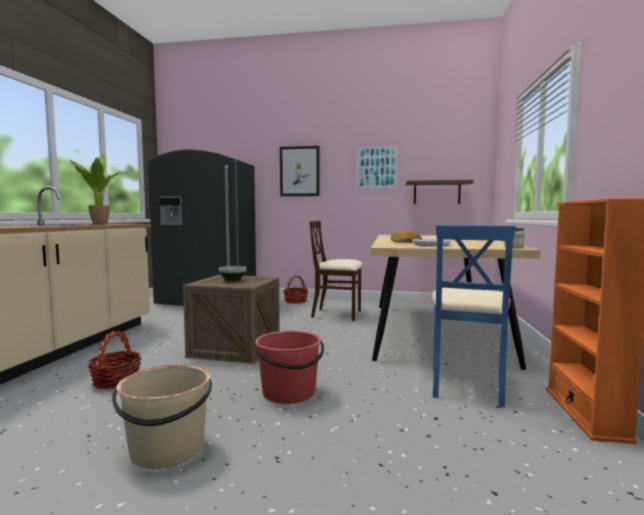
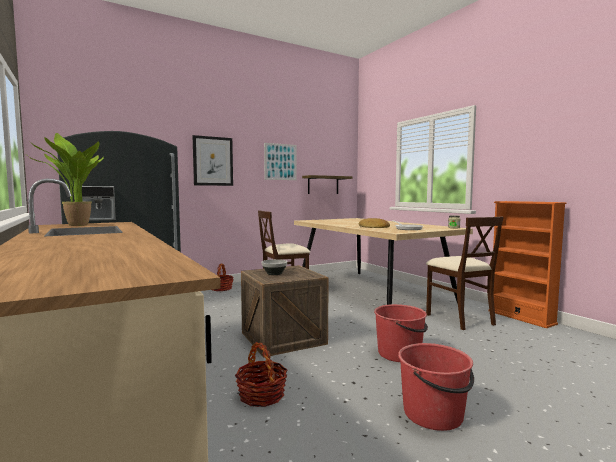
camera: 40 degrees left, 0 degrees up
beige bucket [112,364,212,469] -> red bucket [398,343,474,431]
blue chair [432,225,516,408] -> beige chair [426,217,504,330]

